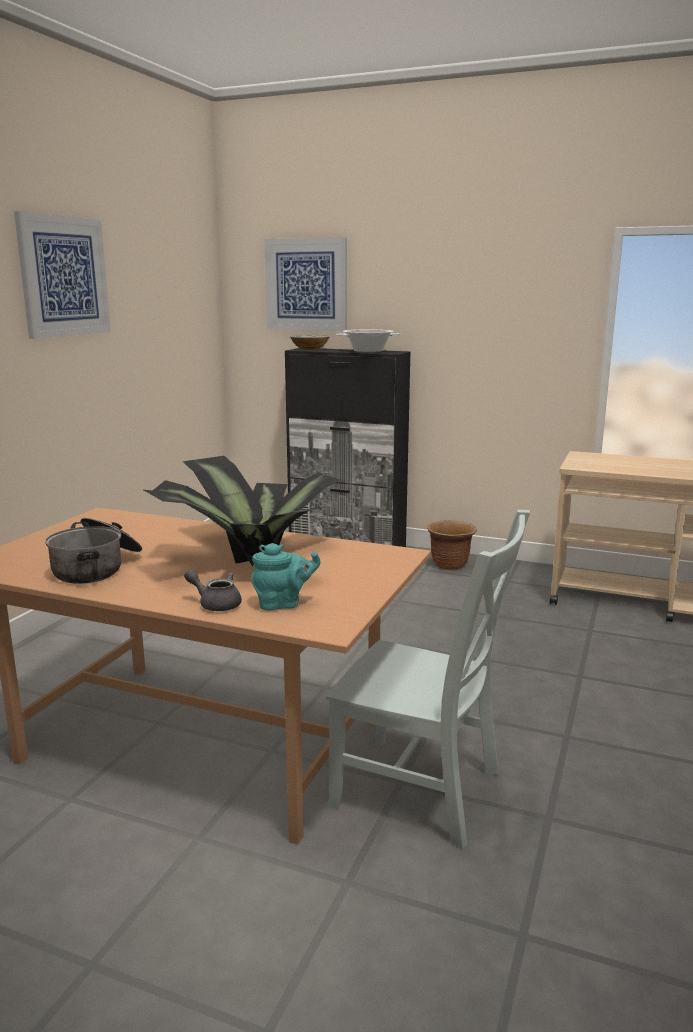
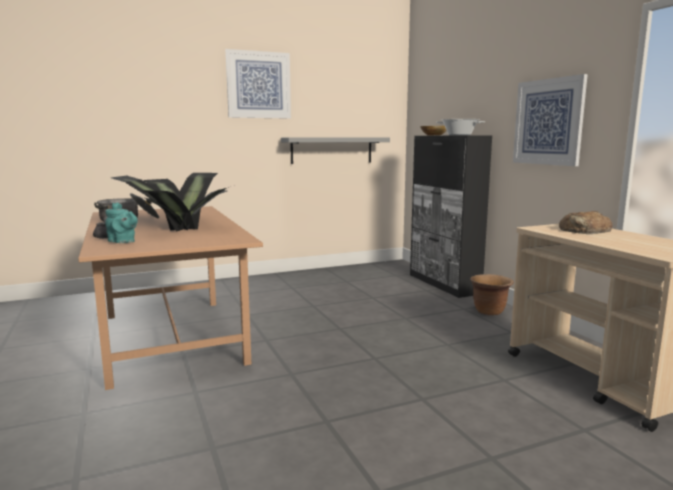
camera: 45 degrees right, 5 degrees down
picture [264,237,347,331] -> picture moved to [513,74,588,166]
grey chair [326,510,530,849] -> none
none -> grey shelf [281,138,390,164]
none -> bread [559,211,613,234]

